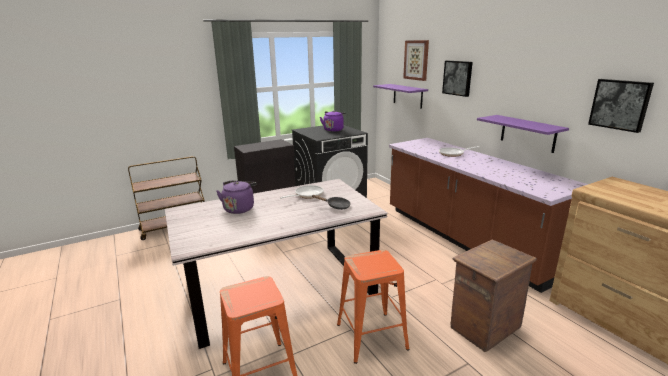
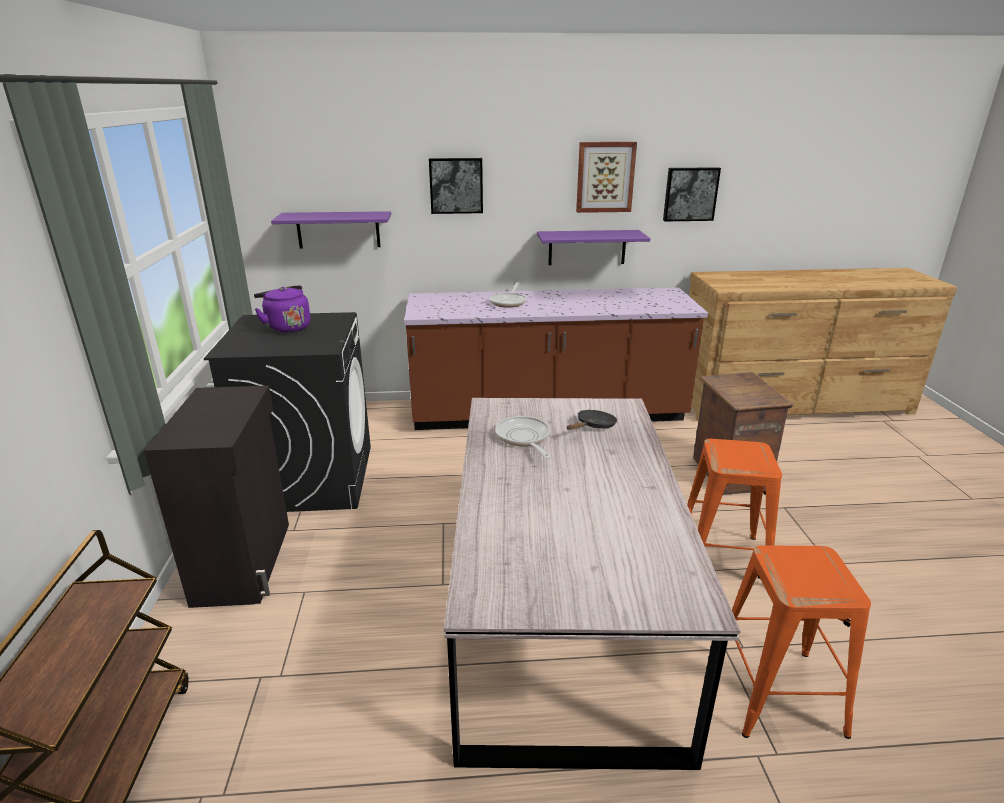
camera: 65 degrees left, 5 degrees up
purple kettle [216,181,257,214] -> none
picture [403,40,429,81] -> picture moved to [576,142,637,213]

